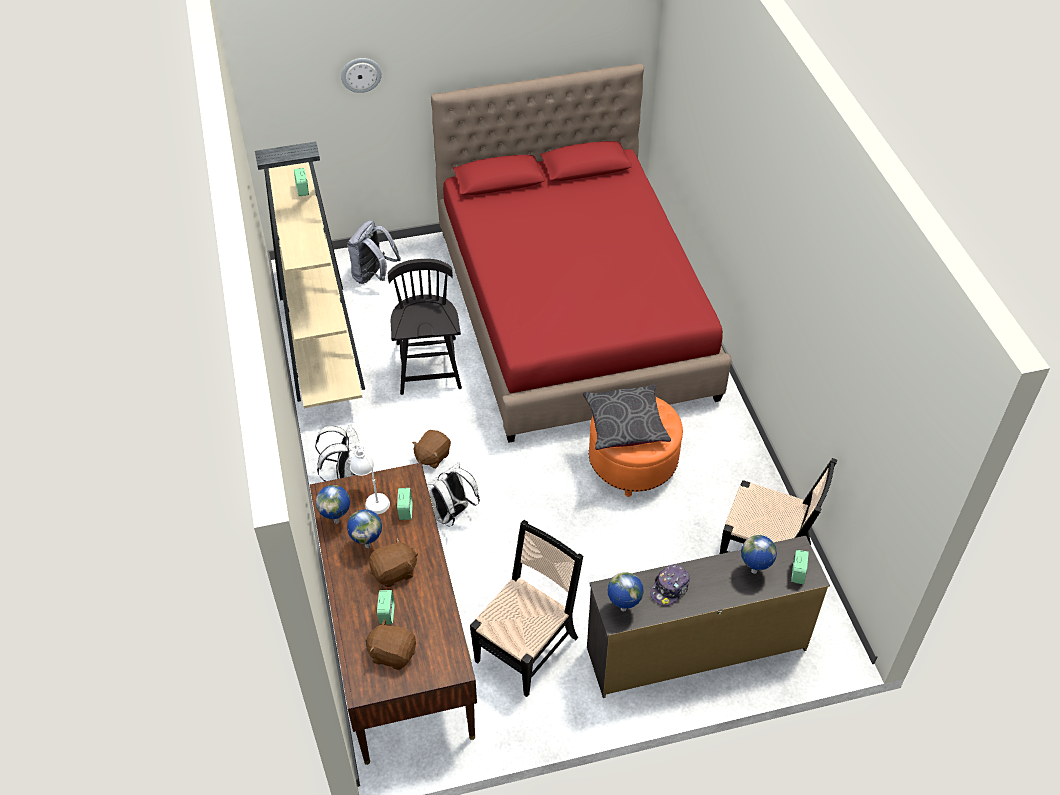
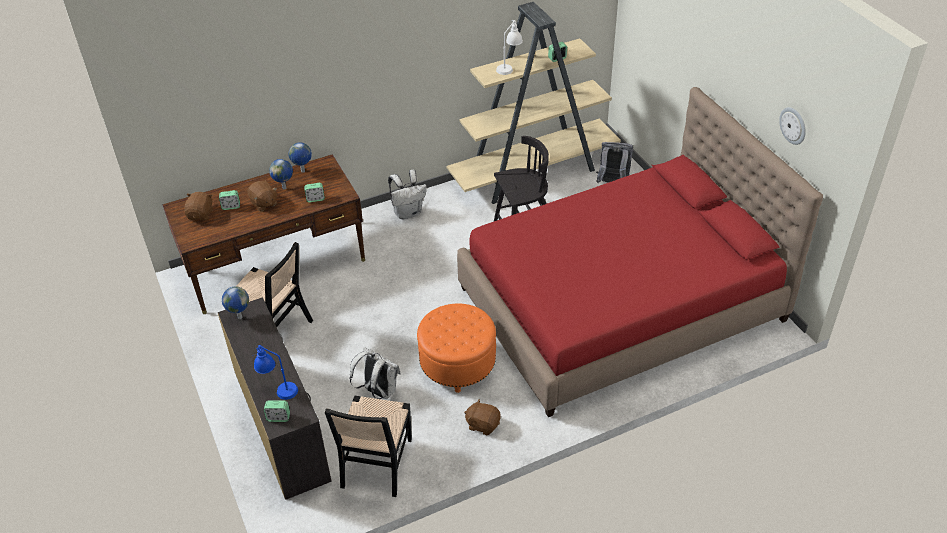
camera: 80 degrees right, 5 degrees down
wall clock [341,58,382,93] -> wall clock moved to [779,107,806,145]
white table lamp [349,443,390,514] -> white table lamp moved to [496,19,523,75]
brown plush toy [412,430,451,468] -> brown plush toy moved to [464,399,501,435]
white backpack [427,462,480,525] -> white backpack moved to [349,347,401,399]
grey pillow [583,384,671,450] -> none
cap [650,564,690,606] -> none
globe [741,535,777,574] -> blue table lamp [253,345,298,400]

